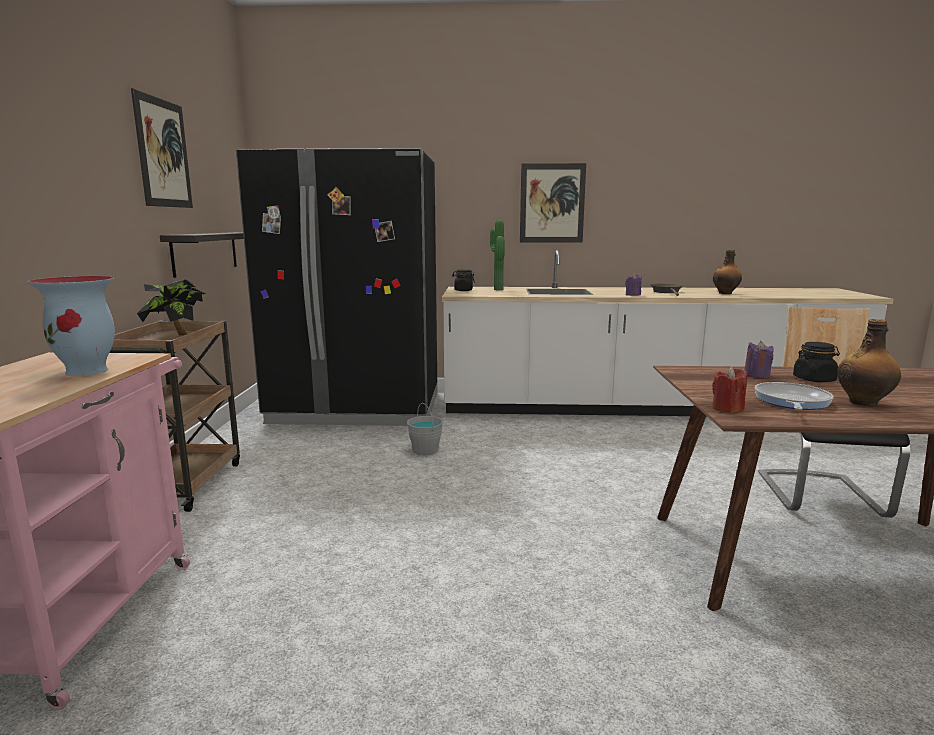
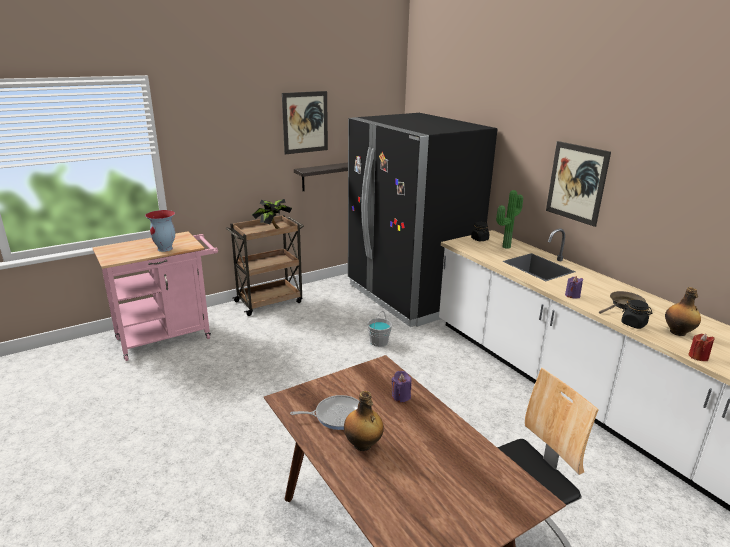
camera: 55 degrees right, 10 degrees up
red candle [712,367,747,413] -> red candle moved to [688,334,714,361]
black jar [793,342,840,382] -> black jar moved to [621,300,652,329]

